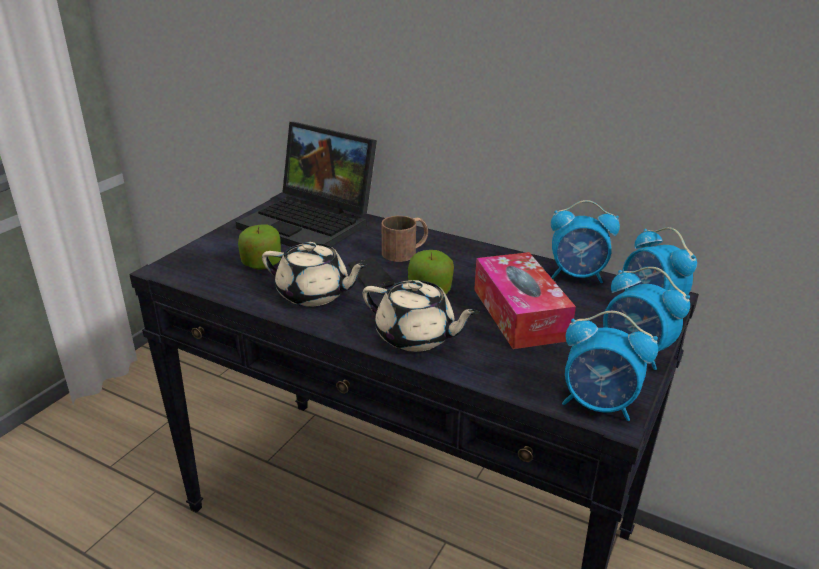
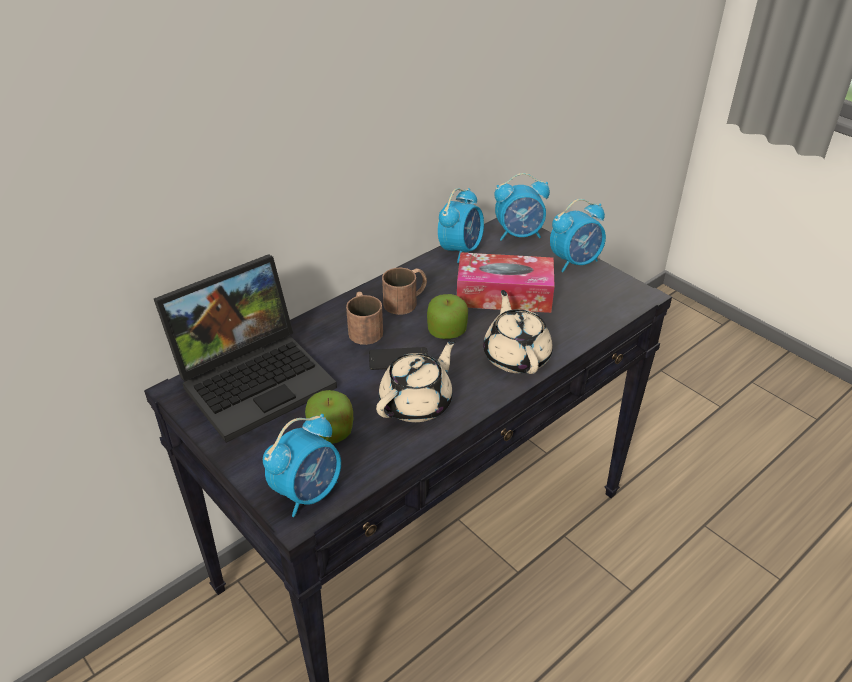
camera: 70 degrees left, 10 degrees up
beige teapot [363,280,480,352] -> beige teapot turned 60 degrees counterclockwise [483,290,553,374]
alarm clock [562,311,658,421] -> alarm clock moved to [263,414,341,517]
none -> brown mug [382,268,427,315]

